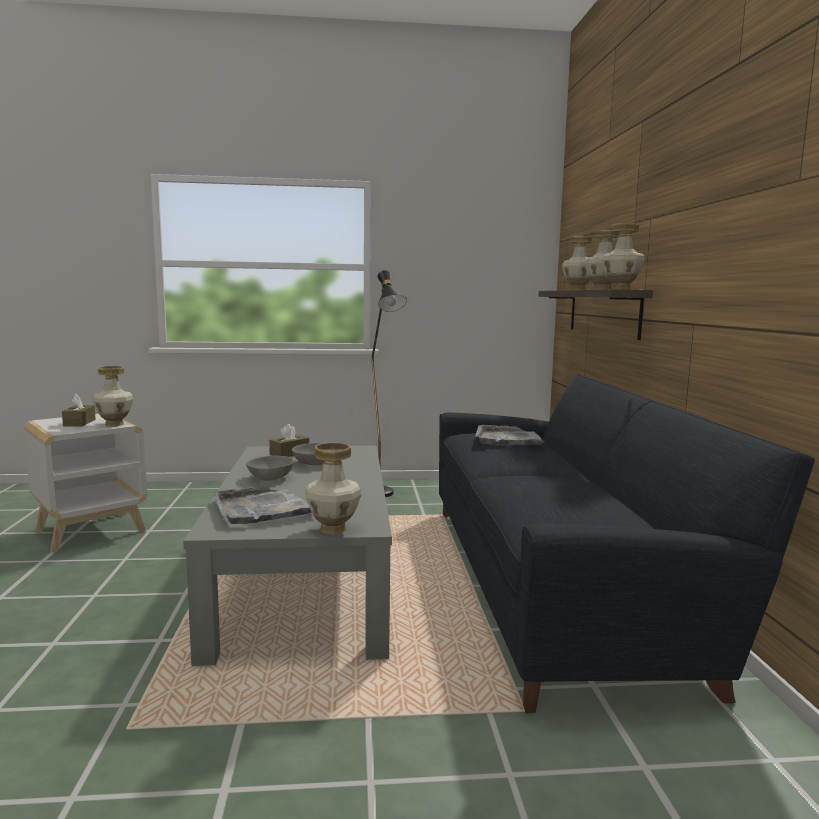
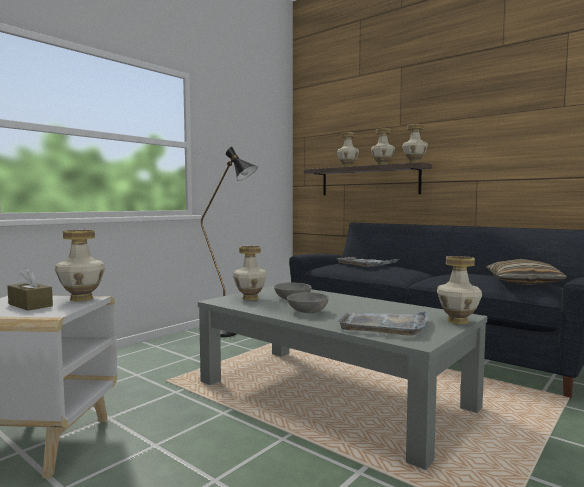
camera: 45 degrees left, 5 degrees down
brown tissue box [269,424,309,457] -> vase [233,246,267,300]
none -> pillow [486,259,567,285]

